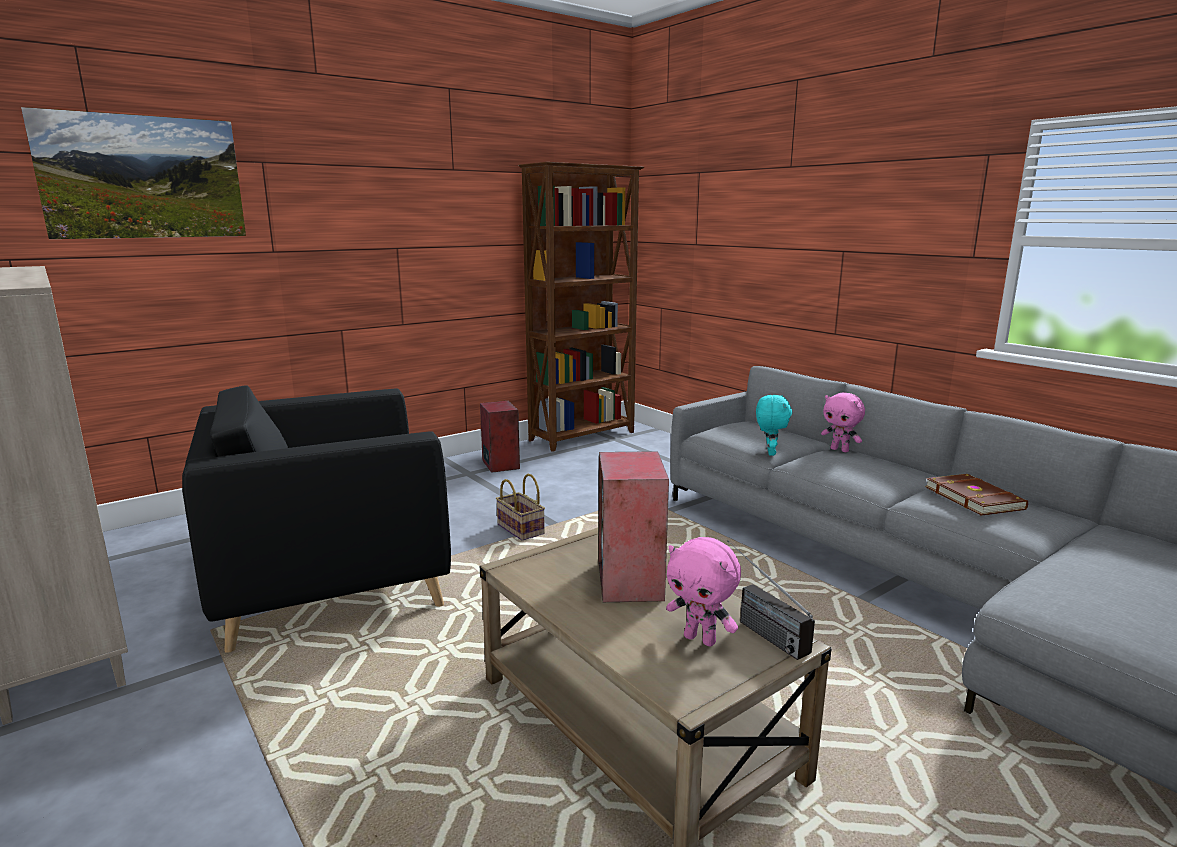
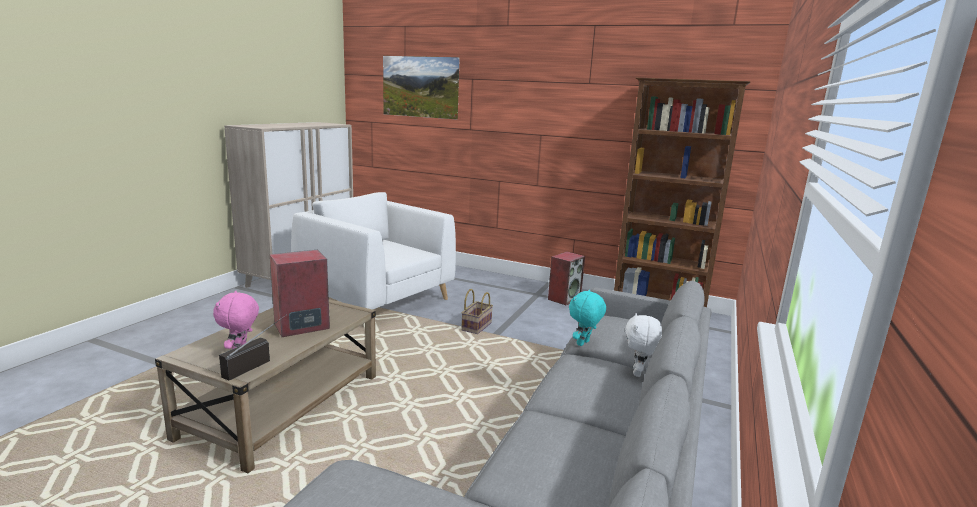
camera: 60 degrees right, 0 degrees up
black armchair [182,385,451,653] -> white armchair [291,192,456,310]
turquoise plush toy [756,395,792,456] -> turquoise plush toy turned 150 degrees clockwise [569,290,606,346]
pink plush toy [821,392,865,452] -> white plush toy [625,313,662,377]
brown book [925,474,1028,516] -> none

